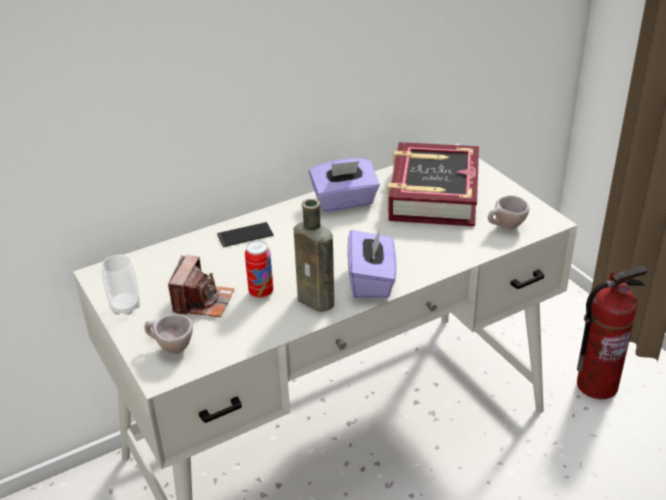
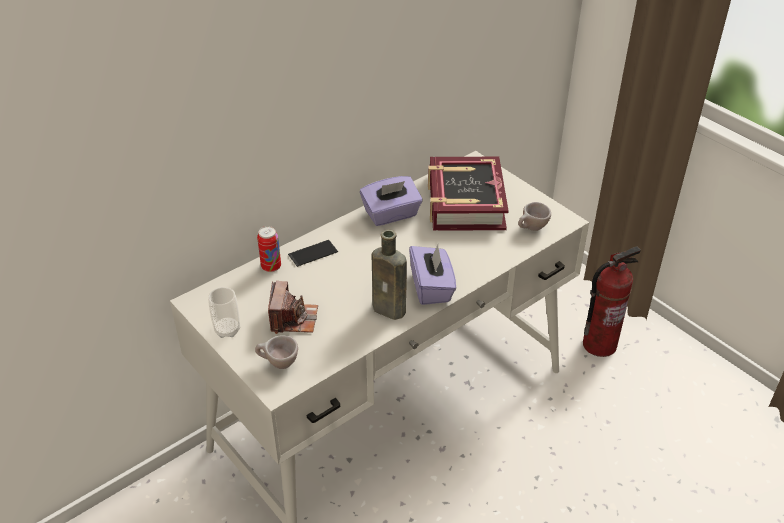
camera: 10 degrees left, 5 degrees up
can [245,240,273,299] -> can moved to [257,226,281,272]

